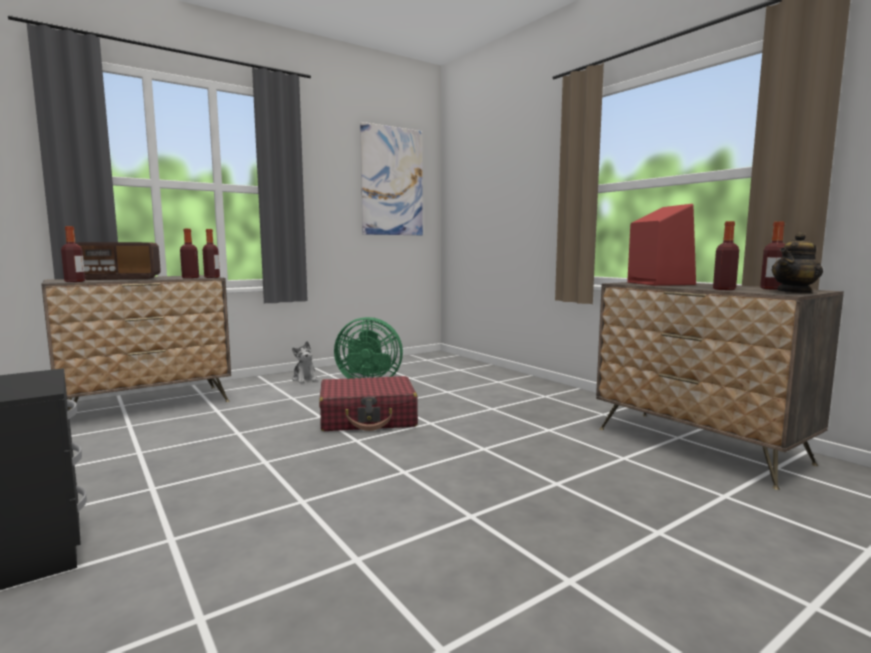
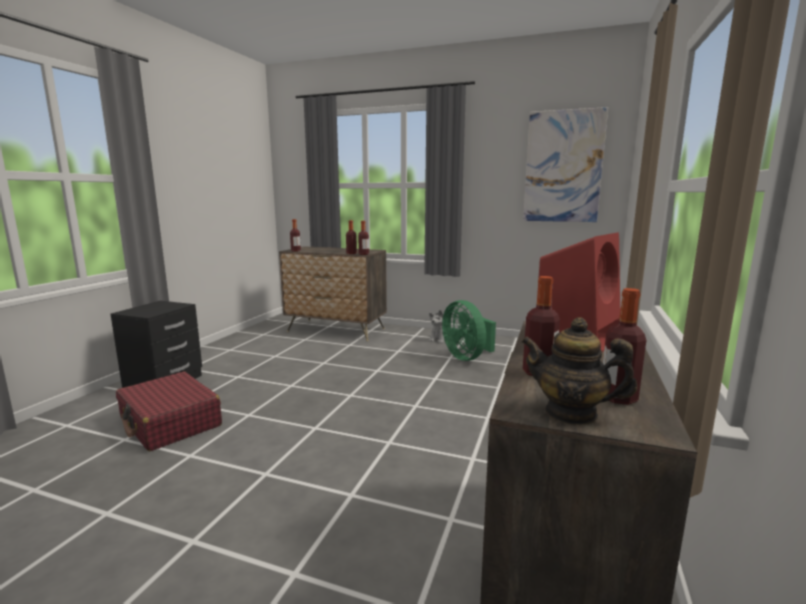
camera: 55 degrees right, 5 degrees up
radio [76,242,161,280] -> none
red suitcase [319,376,418,431] -> red suitcase moved to [116,371,222,451]

